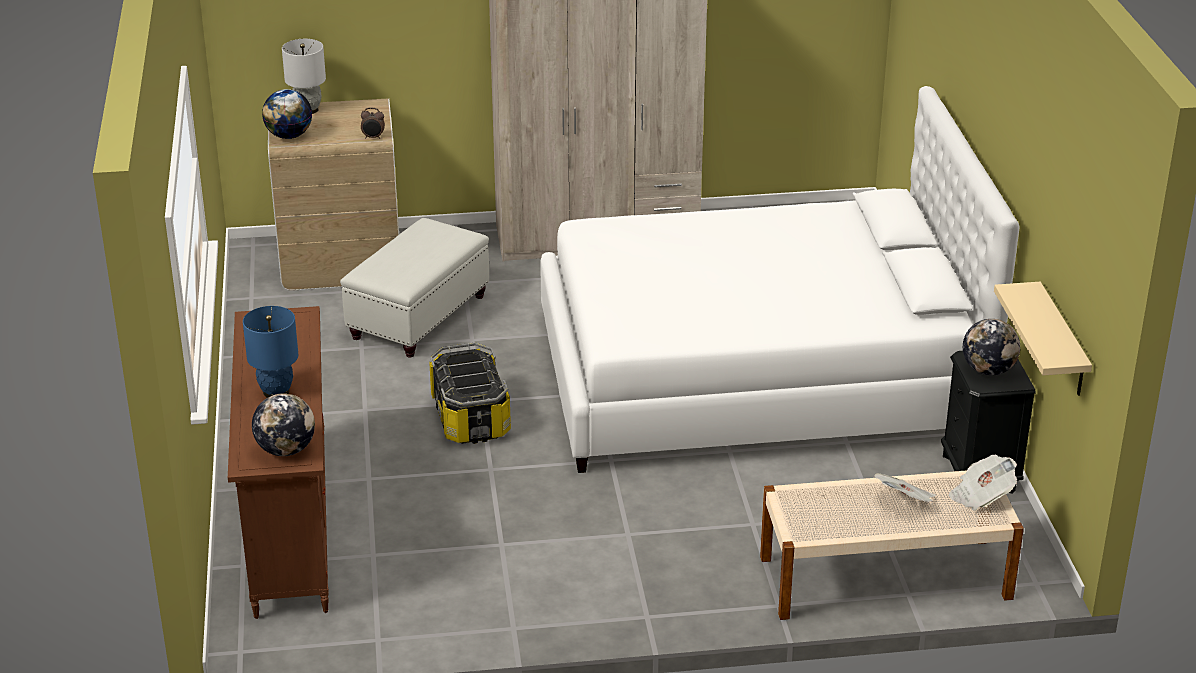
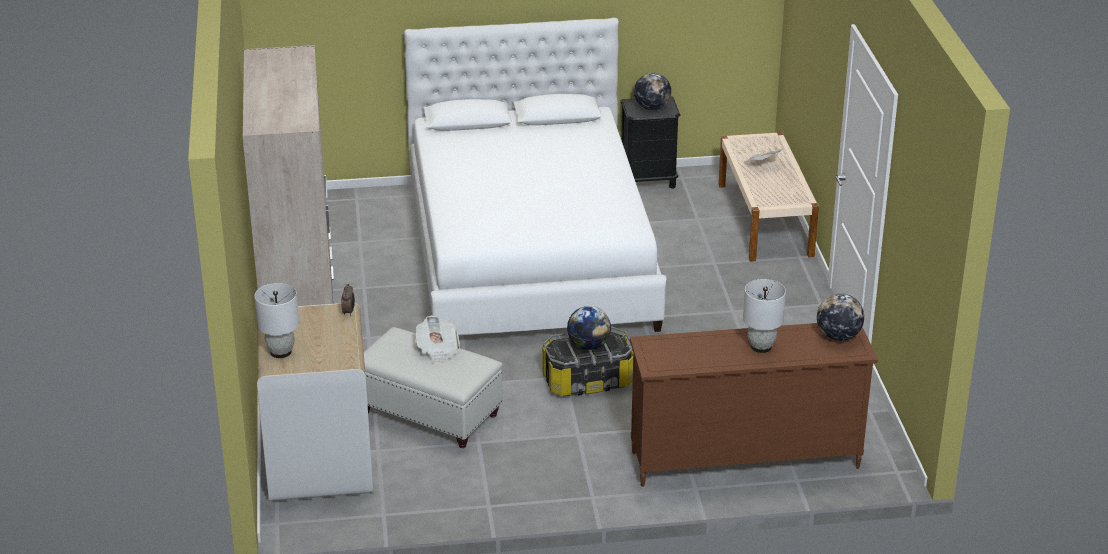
camera: 90 degrees left, 0 degrees up
blue table lamp [243,306,298,398] -> white table lamp [743,279,786,353]
globe [262,89,312,139] -> globe moved to [567,306,611,350]
newspaper [949,455,1017,511] -> newspaper moved to [415,315,460,365]
beige shelf [994,282,1092,396] -> none

